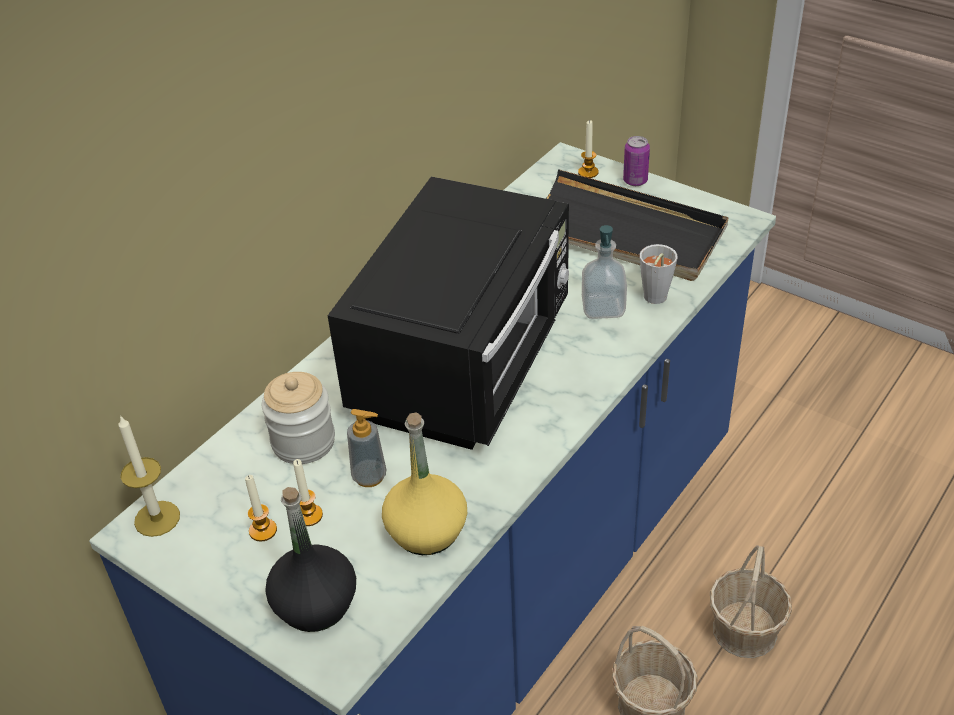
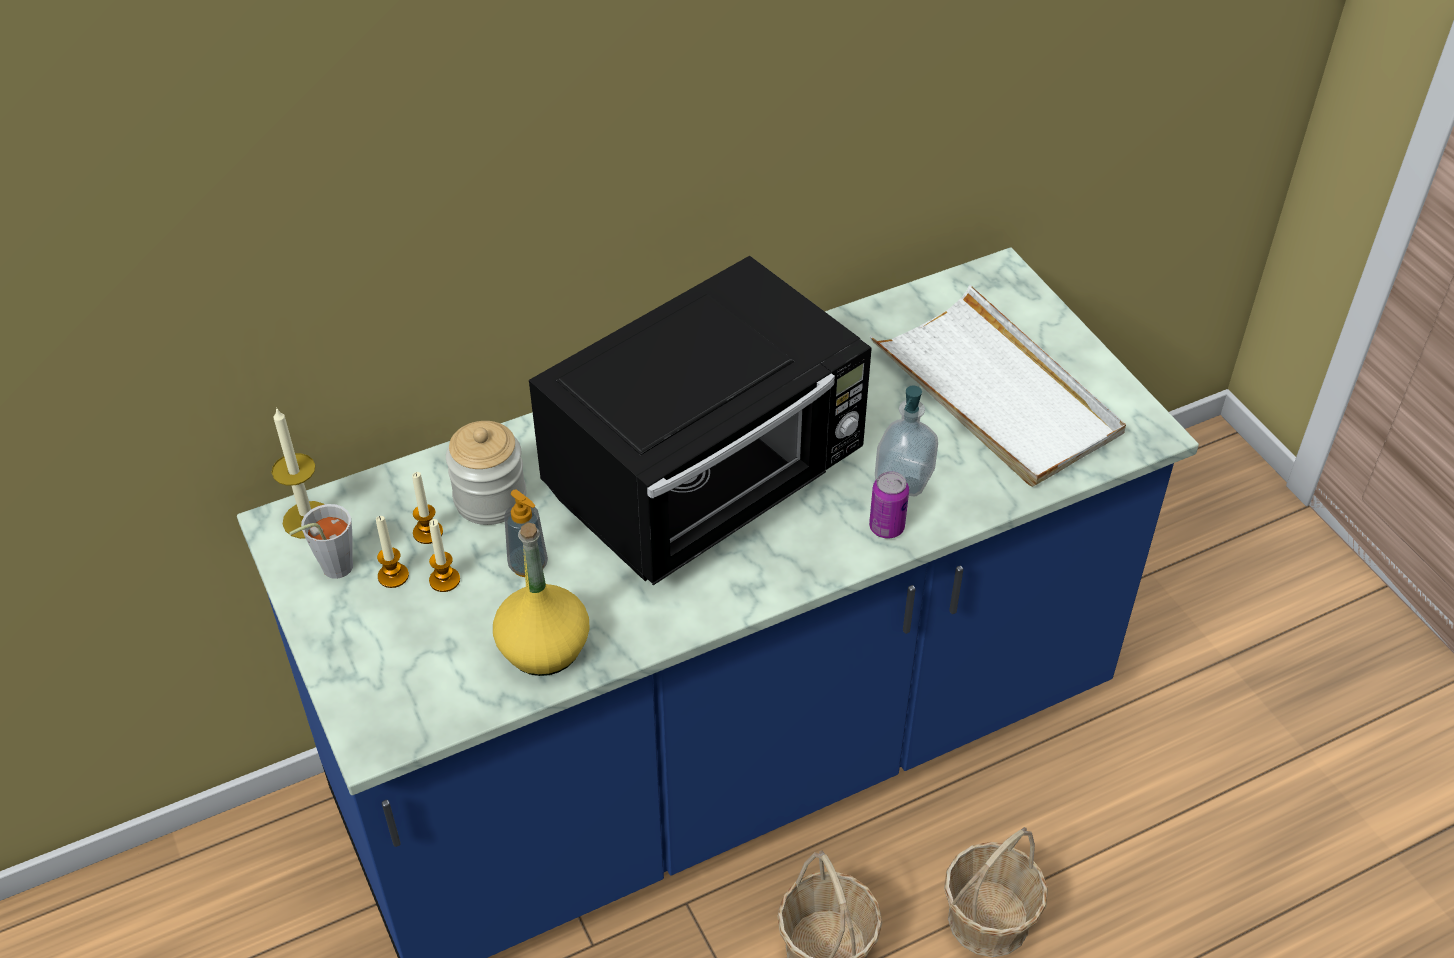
camera: 25 degrees right, 5 degrees up
black bottle [265,487,356,632] -> none
black tray [546,169,728,281] -> white tray [870,285,1126,487]
candle [578,120,599,178] -> candle moved to [412,472,443,544]
can [623,136,650,186] -> can moved to [869,471,909,538]
grey cup [640,244,677,304] -> grey cup moved to [289,504,353,579]

